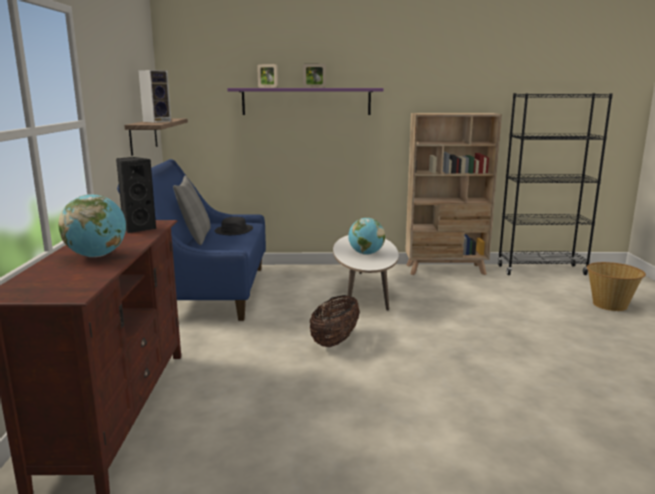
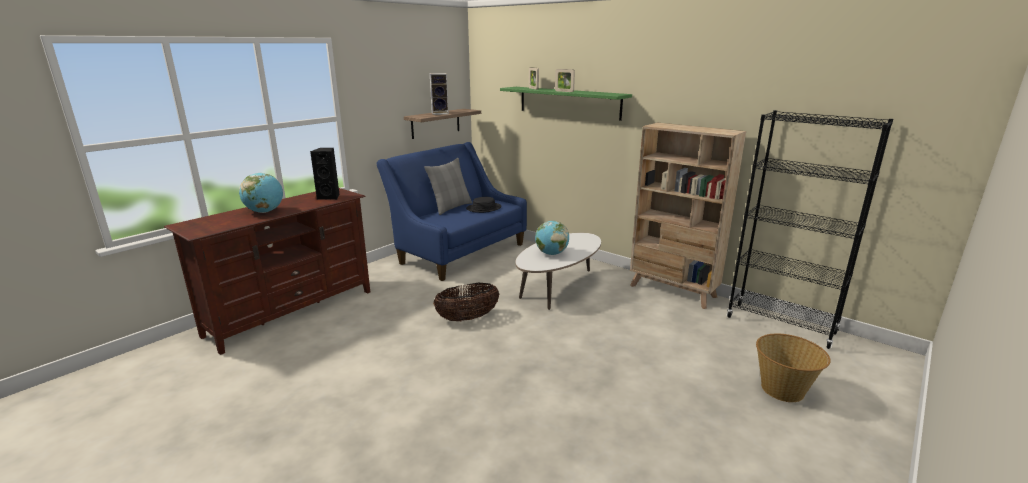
camera: 40 degrees right, 5 degrees up
purple shelf [227,88,384,115] -> green shelf [500,87,632,121]

